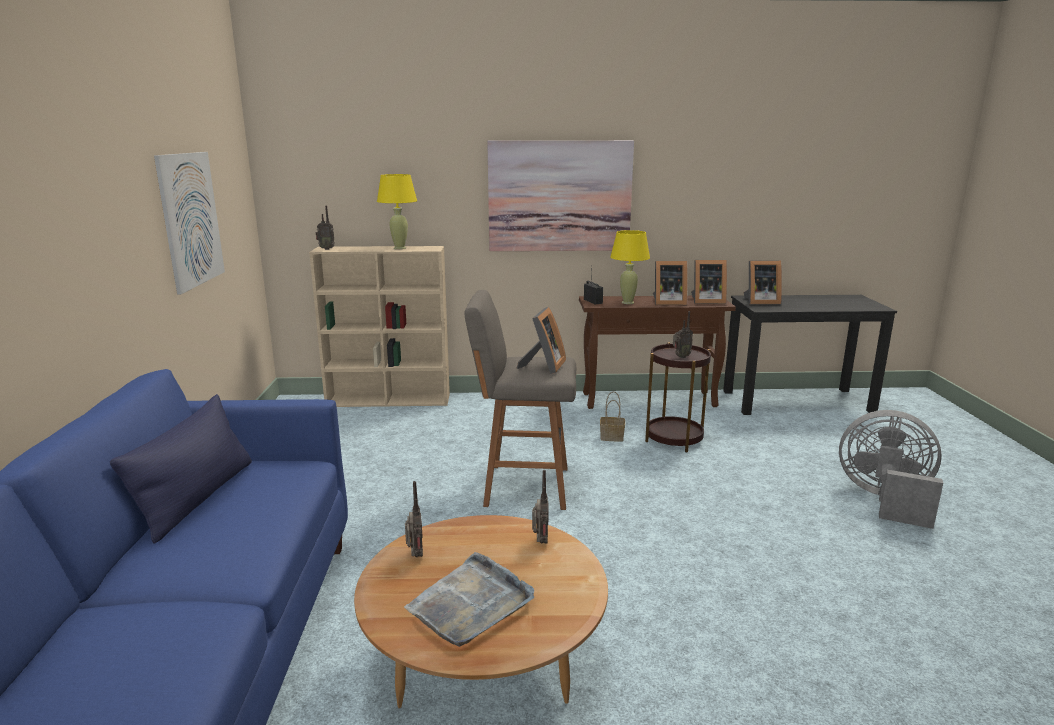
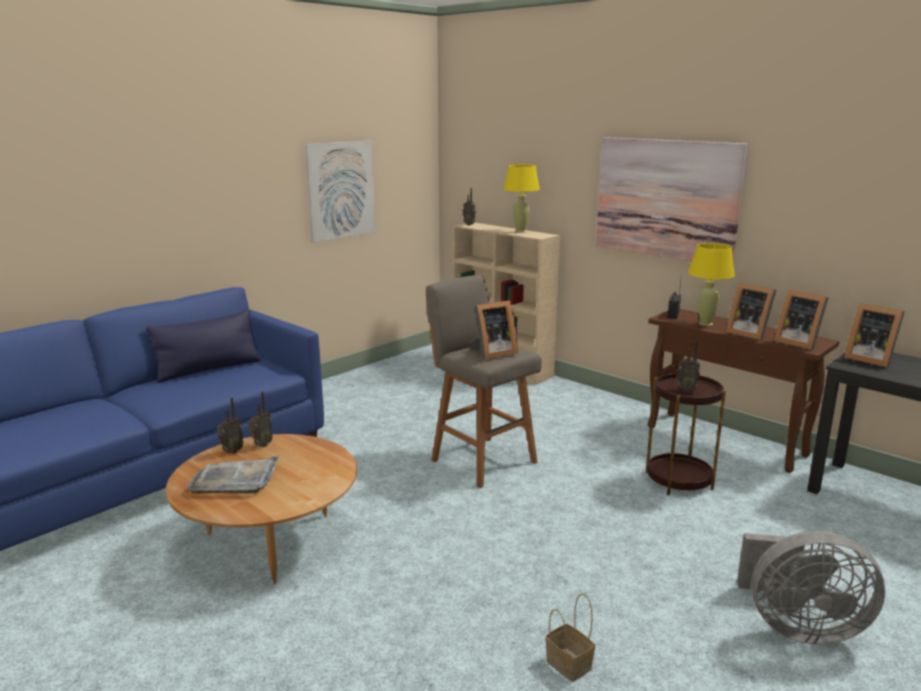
camera: 45 degrees right, 0 degrees up
radio [532,470,548,544] -> radio moved to [217,397,244,454]
basket [600,391,625,442] -> basket moved to [545,593,595,682]
grey fan [839,410,943,529] -> grey fan turned 120 degrees clockwise [737,531,885,645]

